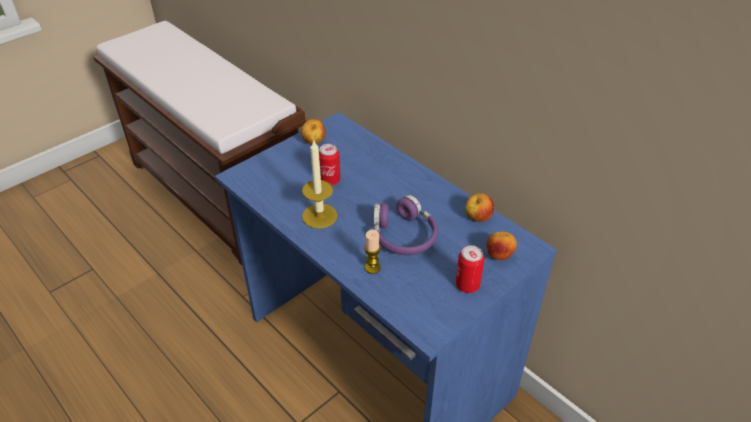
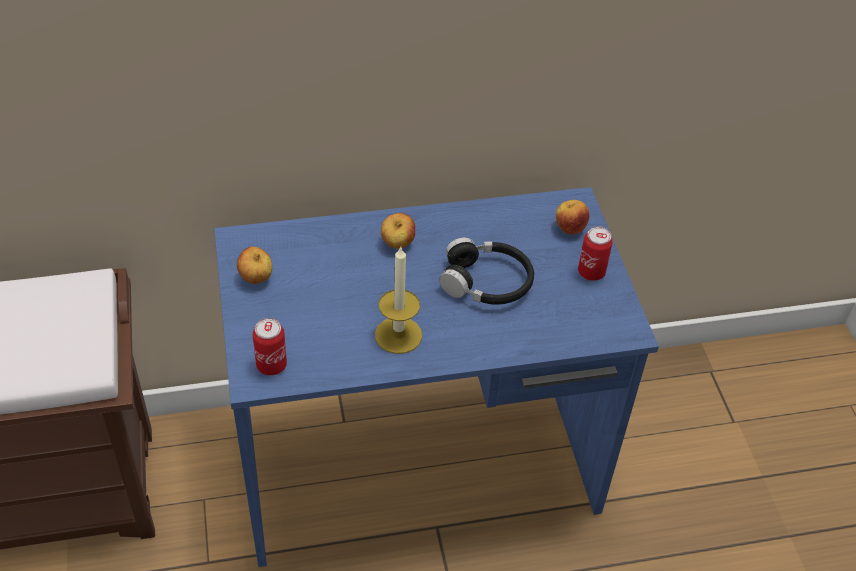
camera: 60 degrees left, 5 degrees up
can [319,144,340,186] -> can moved to [253,318,287,376]
candle [364,230,381,274] -> none
purple headphones [374,195,438,255] -> black headphones [439,237,534,305]
apple [465,193,494,222] -> apple moved to [381,213,415,249]

